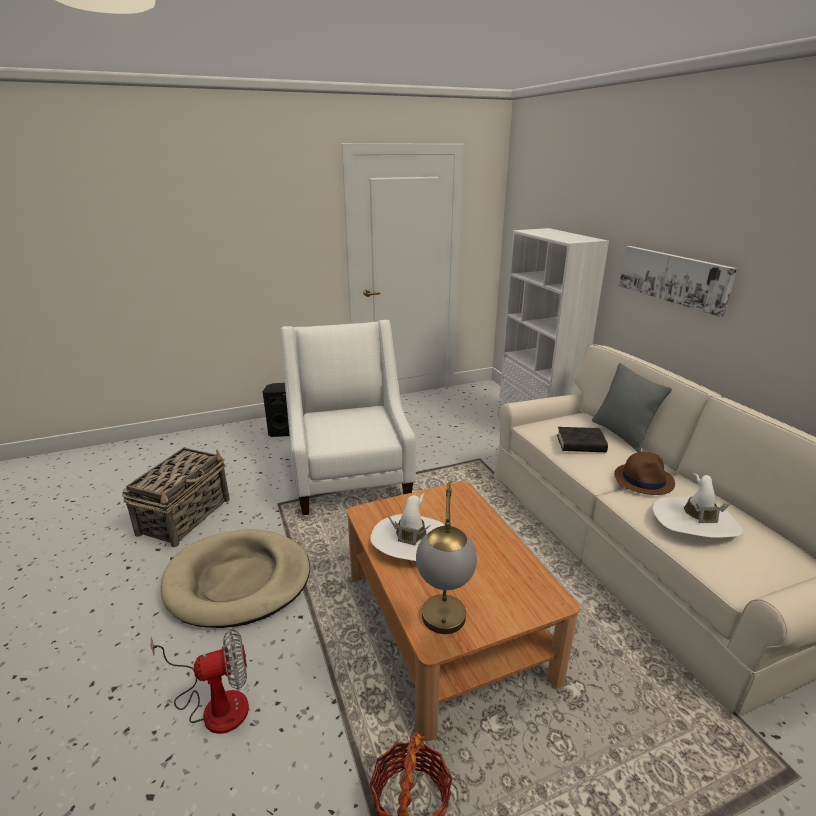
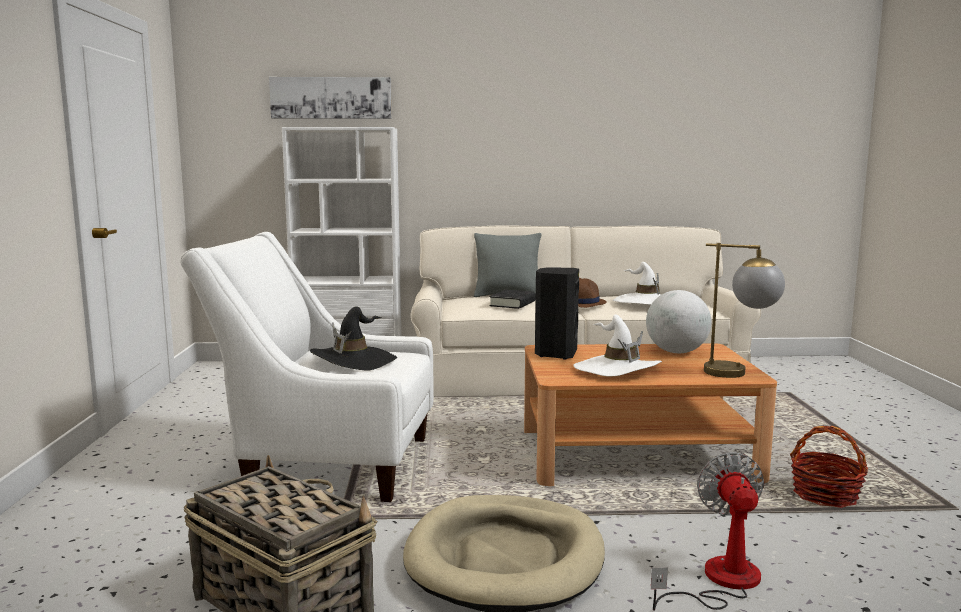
camera: 70 degrees left, 15 degrees down
black speaker [263,383,290,437] -> black speaker moved to [535,267,579,360]
picture [619,246,737,317] -> picture moved to [269,77,392,119]
none -> black hat [310,306,397,370]
none -> globe [646,290,712,353]

